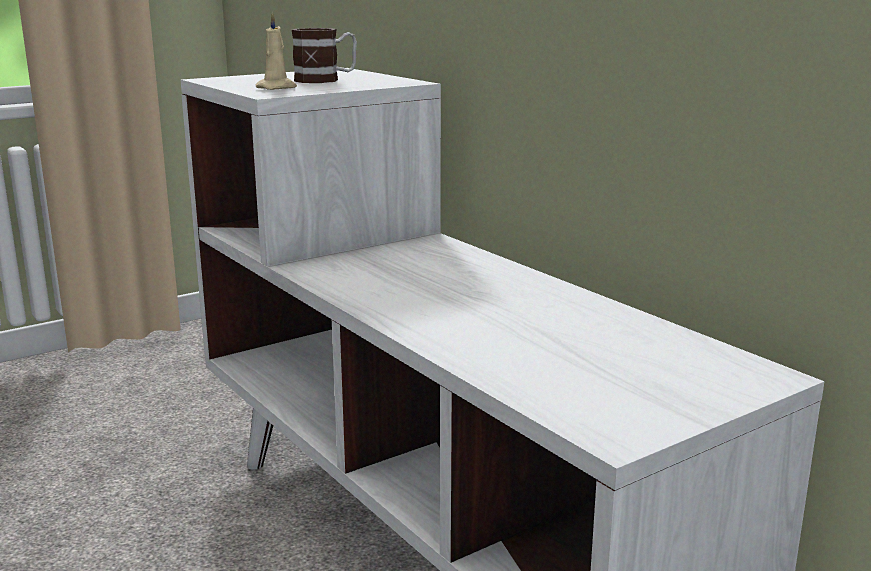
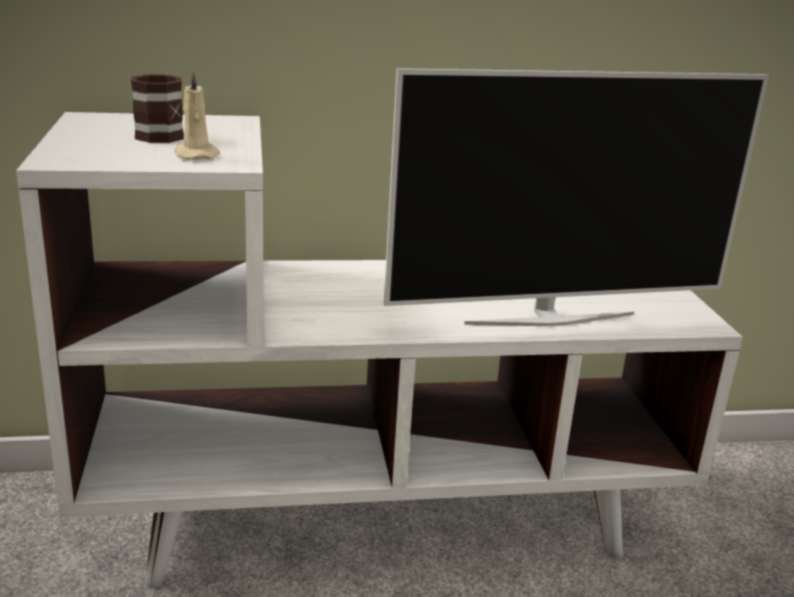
camera: 65 degrees left, 5 degrees up
none -> television [384,68,769,326]

